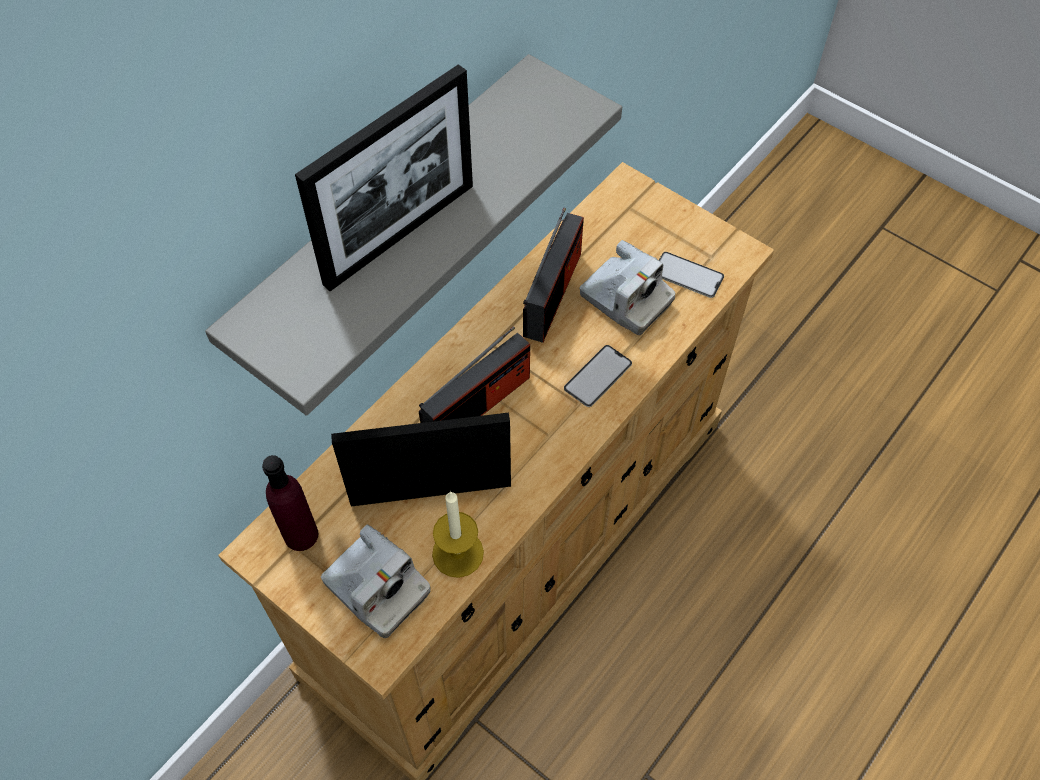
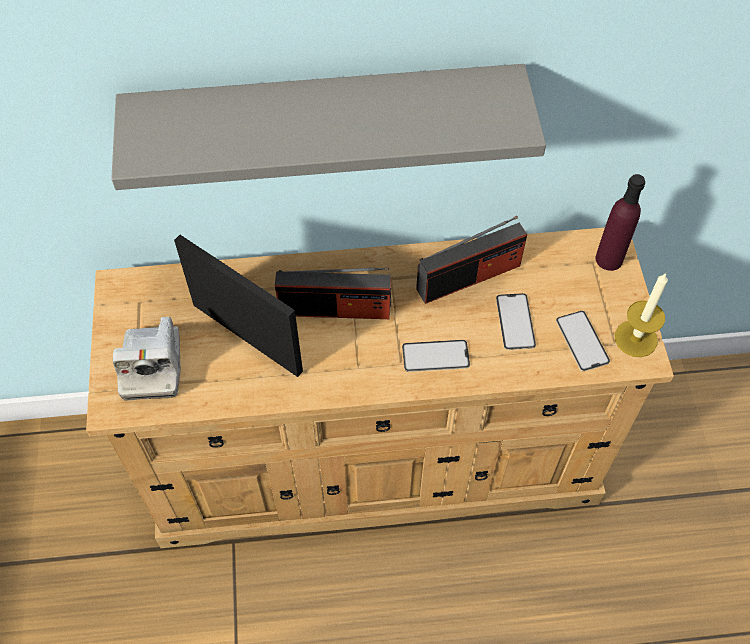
camera: 45 degrees right, 0 degrees up
purple bottle [262,455,318,551] -> purple bottle moved to [596,174,645,271]
picture frame [295,64,473,291] -> none
candle [432,491,484,578] -> candle moved to [615,273,668,357]
camera [580,240,675,335] -> phone [496,293,536,350]

